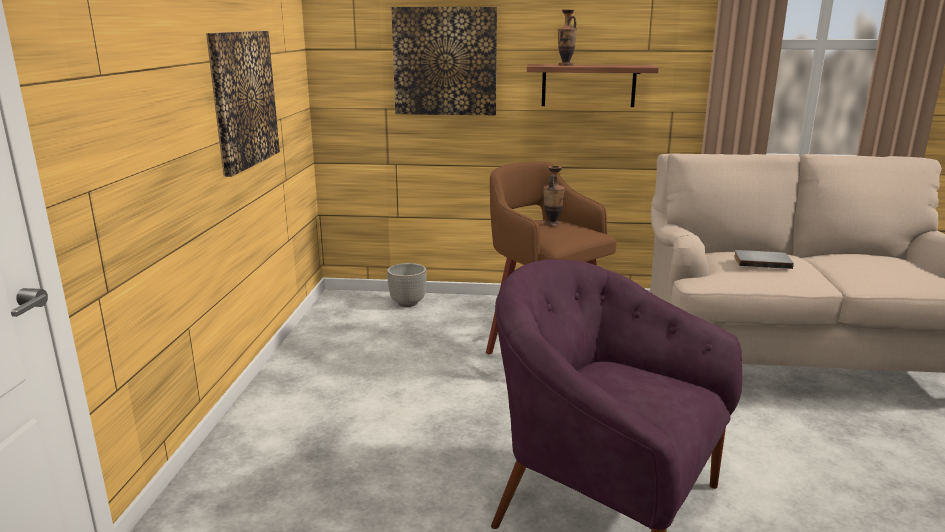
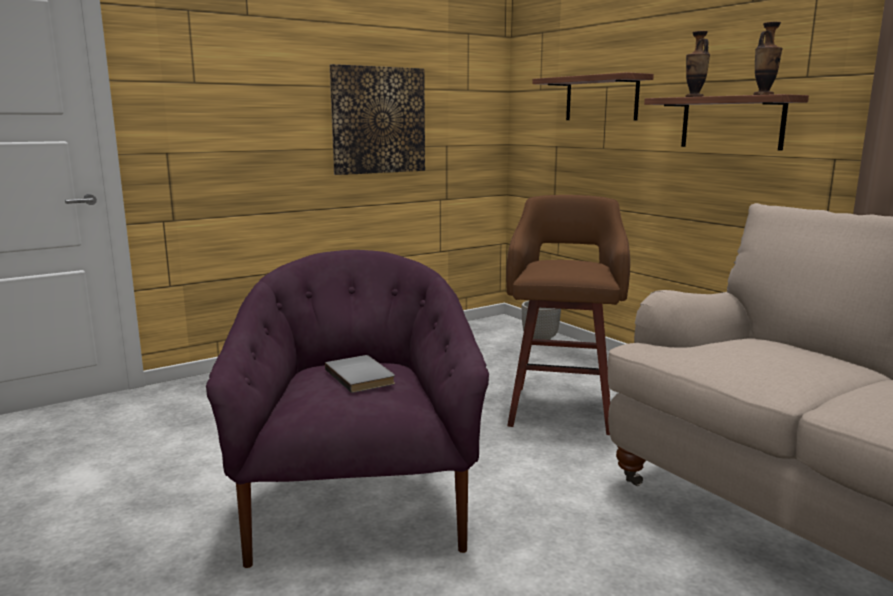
camera: 50 degrees right, 5 degrees down
picture [391,7,497,115] -> shelf [532,72,654,121]
vase [543,166,565,227] -> vase moved to [753,22,783,95]
grey book [734,250,794,269] -> grey book moved to [325,355,395,393]

